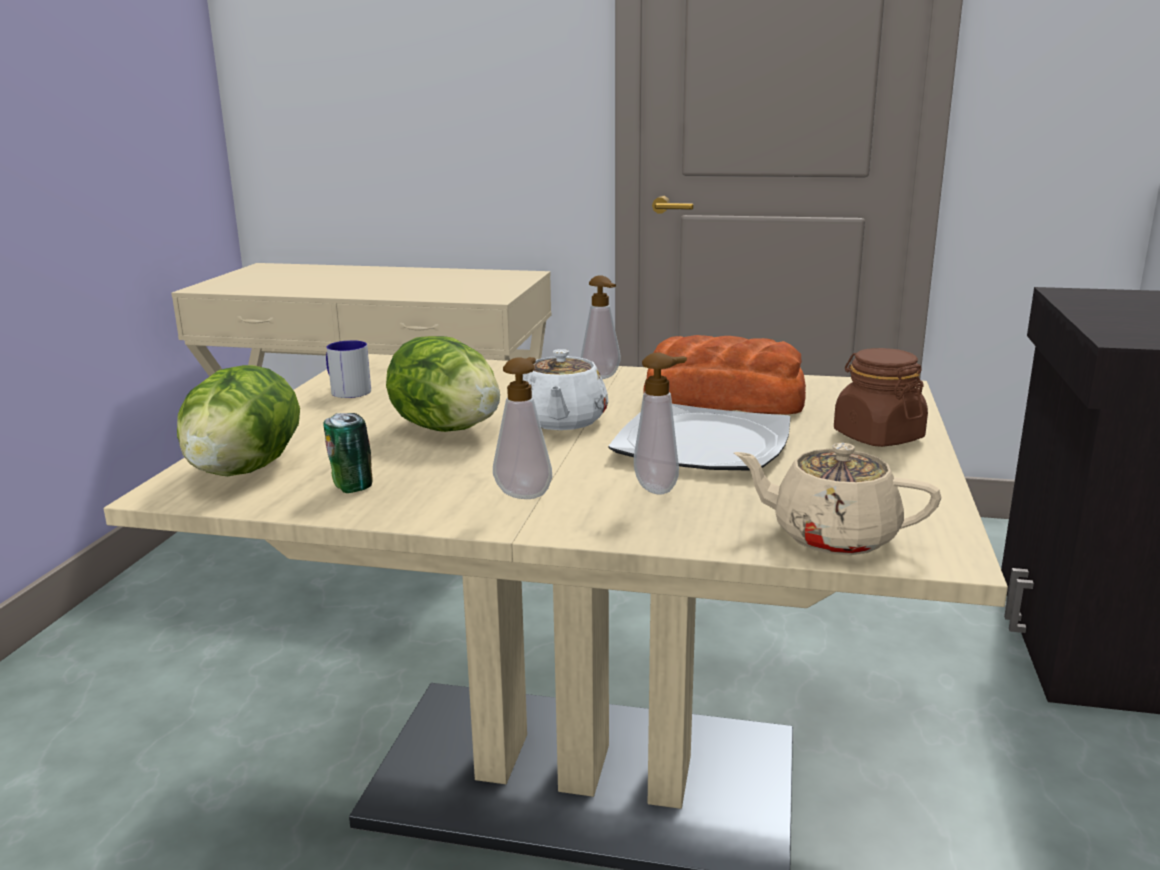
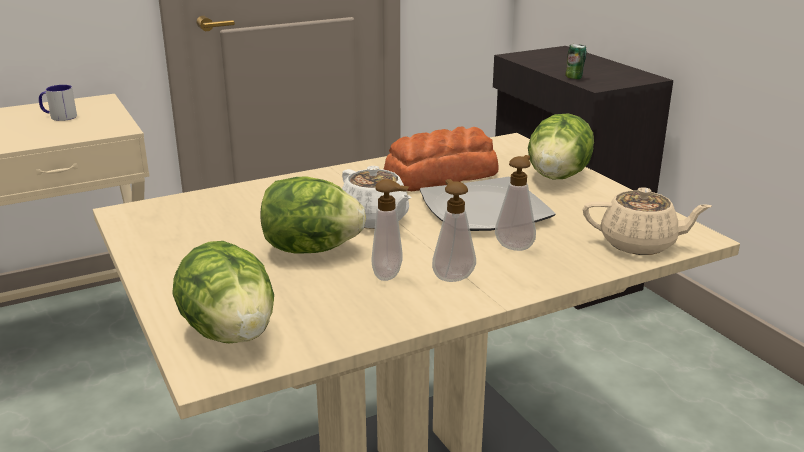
camera: 40 degrees left, 5 degrees up
can [323,413,373,493] -> can moved to [565,44,587,79]
mug [326,340,371,398] -> mug moved to [39,85,77,121]
soap dispenser [581,275,621,379] -> soap dispenser moved to [372,179,409,281]
beige teapot [734,443,941,555] -> beige teapot turned 150 degrees counterclockwise [583,187,712,255]
brown jar [834,348,928,447] -> lettuce [528,114,594,179]

